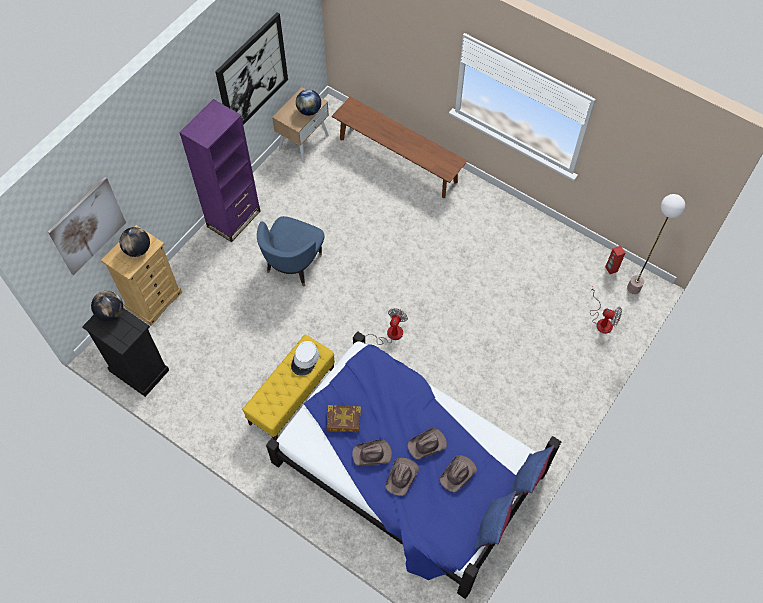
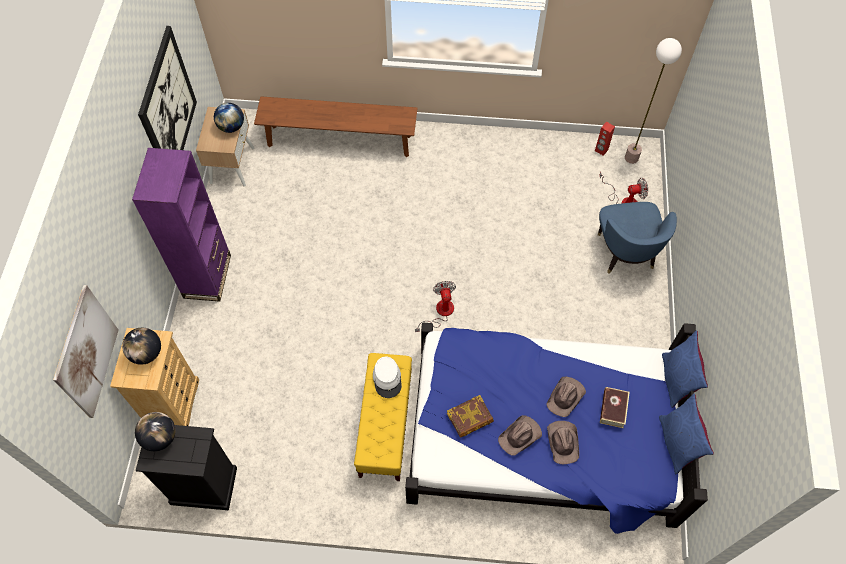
camera: 30 degrees left, 0 degrees up
blue armchair [257,216,324,287] -> blue armchair moved to [598,202,677,274]
brown hat [440,455,477,492] -> book [600,387,630,428]

